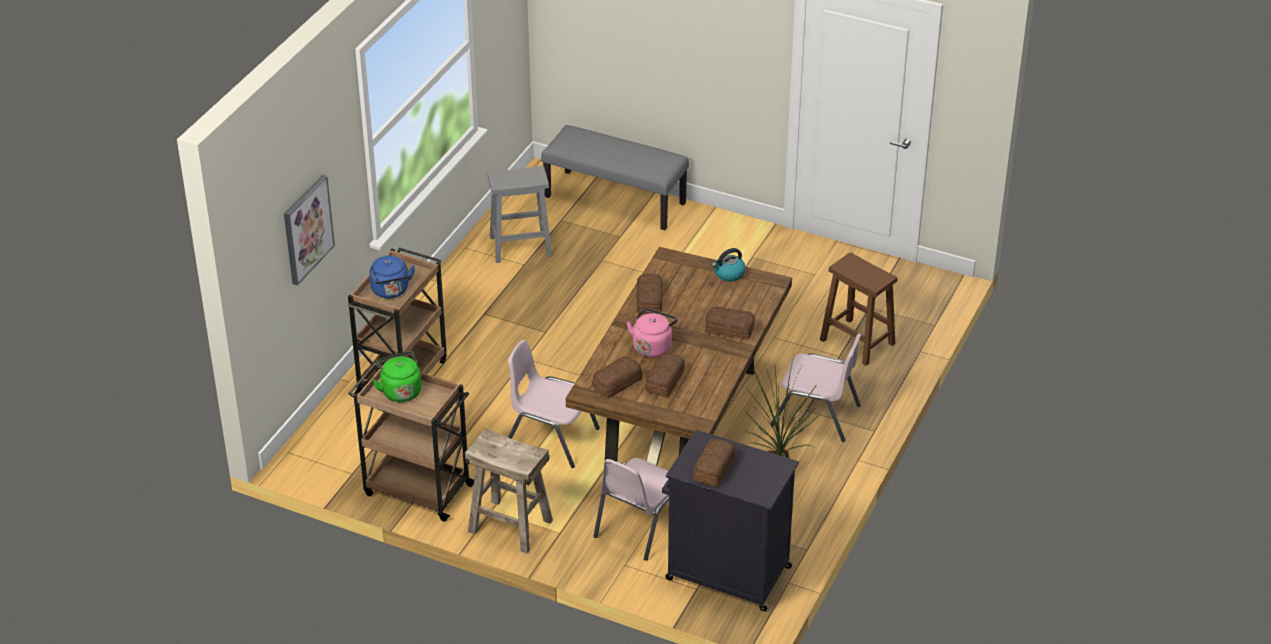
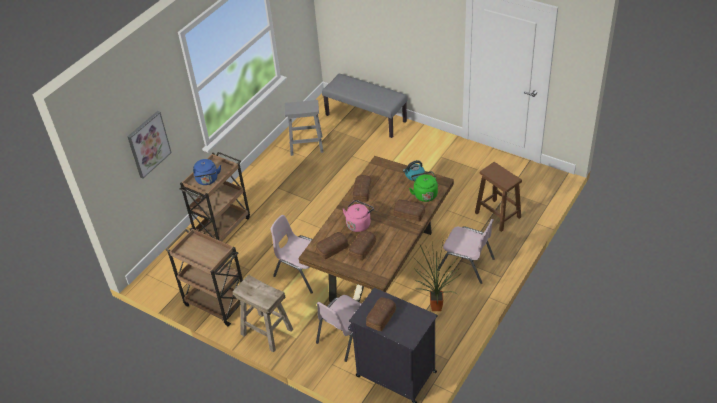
camera: 10 degrees right, 5 degrees up
green kettle [372,351,422,402] -> green kettle moved to [409,171,438,202]

